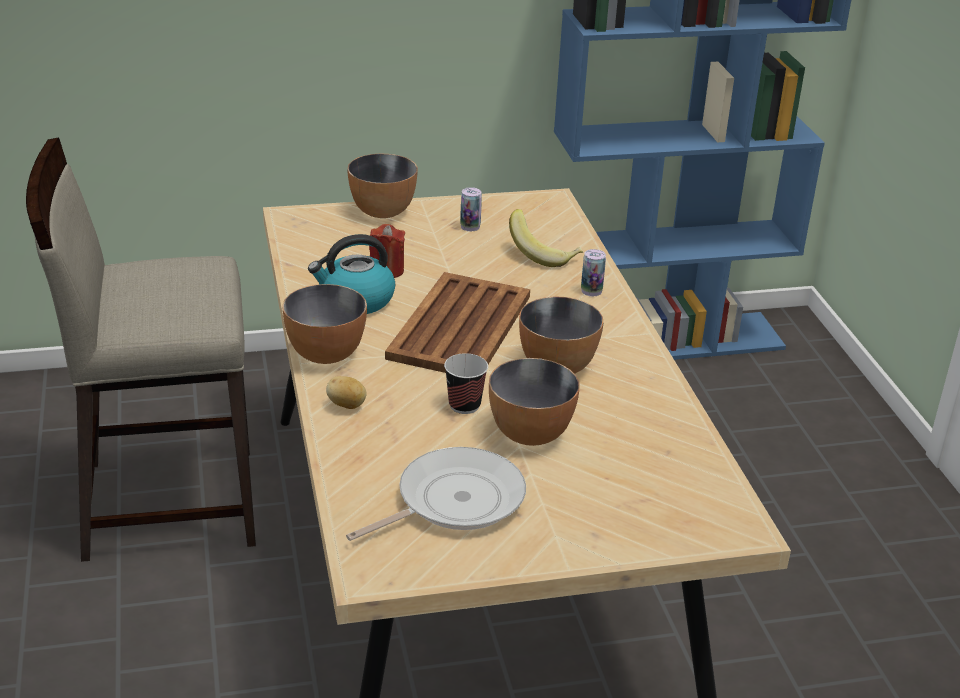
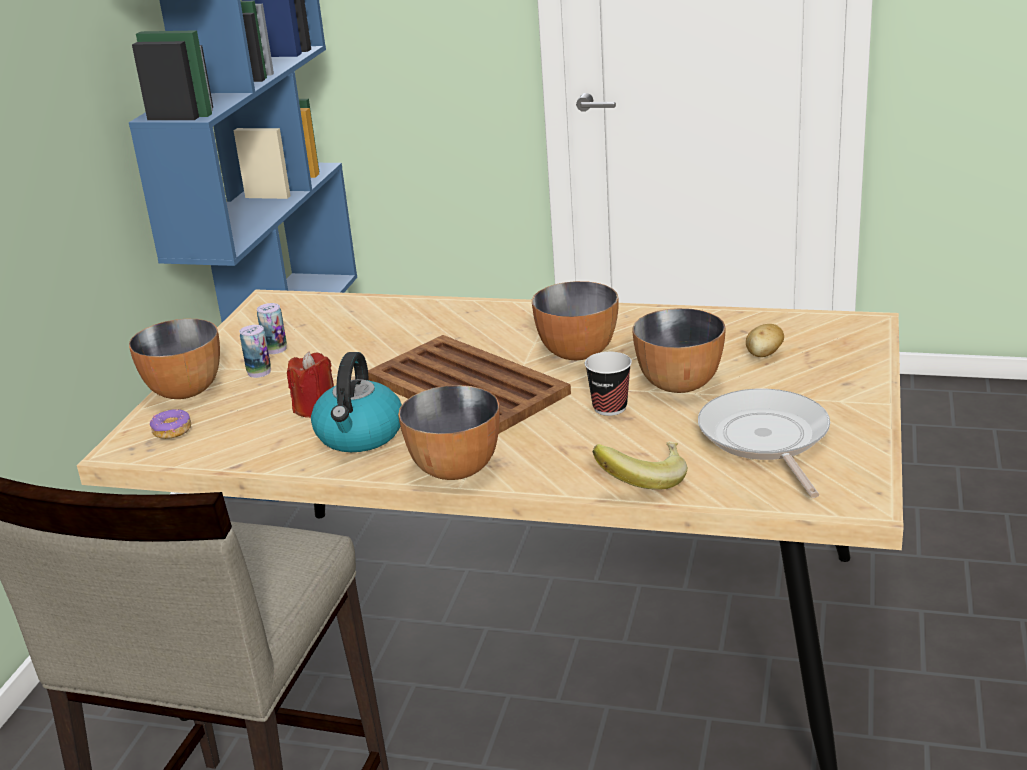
camera: 60 degrees left, 5 degrees down
potato [326,376,367,409] -> potato moved to [746,324,784,357]
banana [509,209,583,267] -> banana moved to [592,441,687,490]
can [581,249,606,296] -> can moved to [239,325,271,378]
none -> donut [150,409,191,439]

